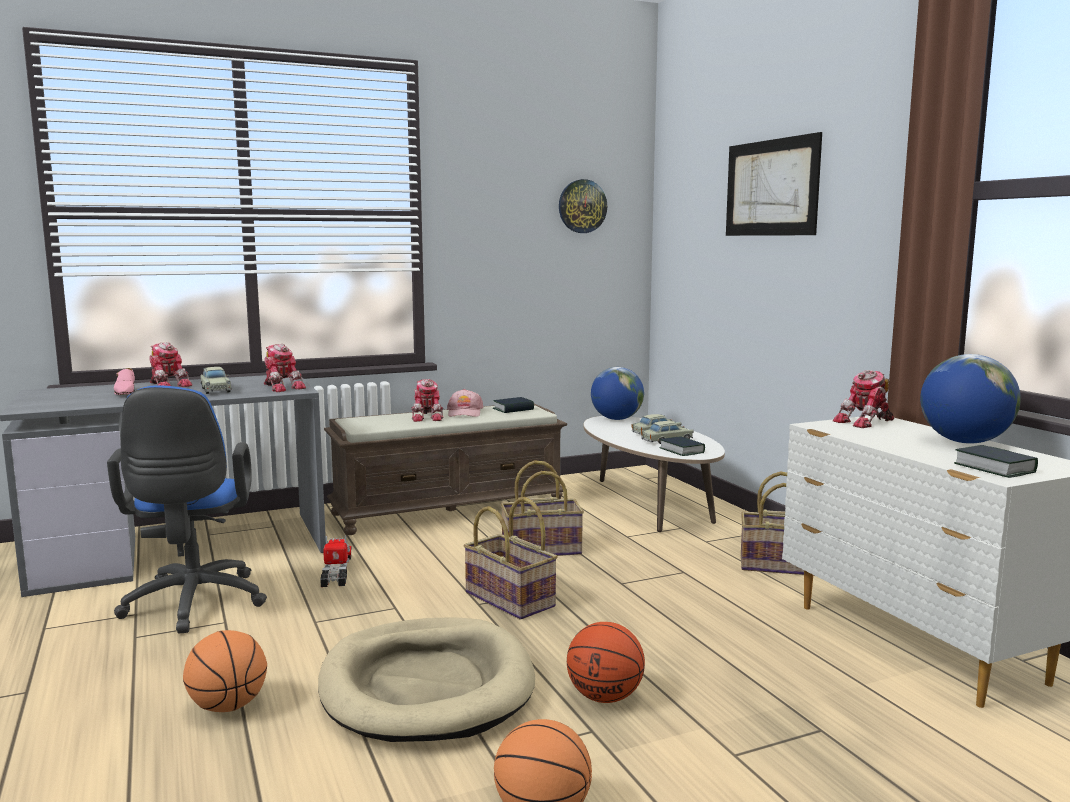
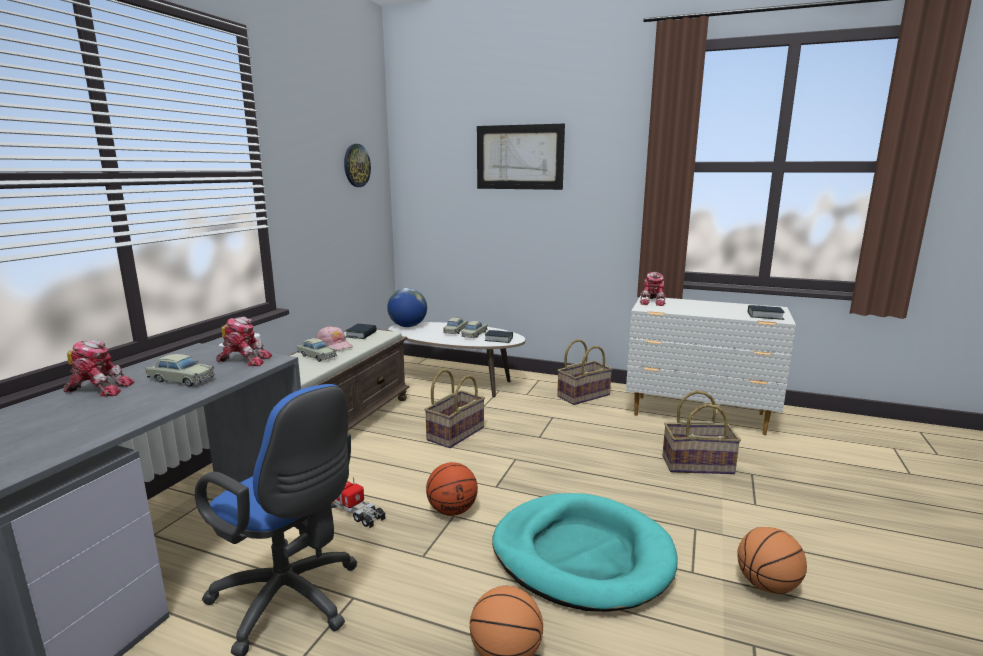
camera: 45 degrees left, 5 degrees up
pink shoe [114,368,135,395] -> none
beige dog bed [318,617,535,742] -> turquoise dog bed [492,493,678,612]
toy robot [411,379,444,422] -> beige toy car [297,338,337,362]
basket [464,497,558,619] -> basket moved to [662,391,741,474]
basketball [567,622,645,703] -> basketball moved to [426,462,478,516]
globe [920,354,1021,444] -> none

